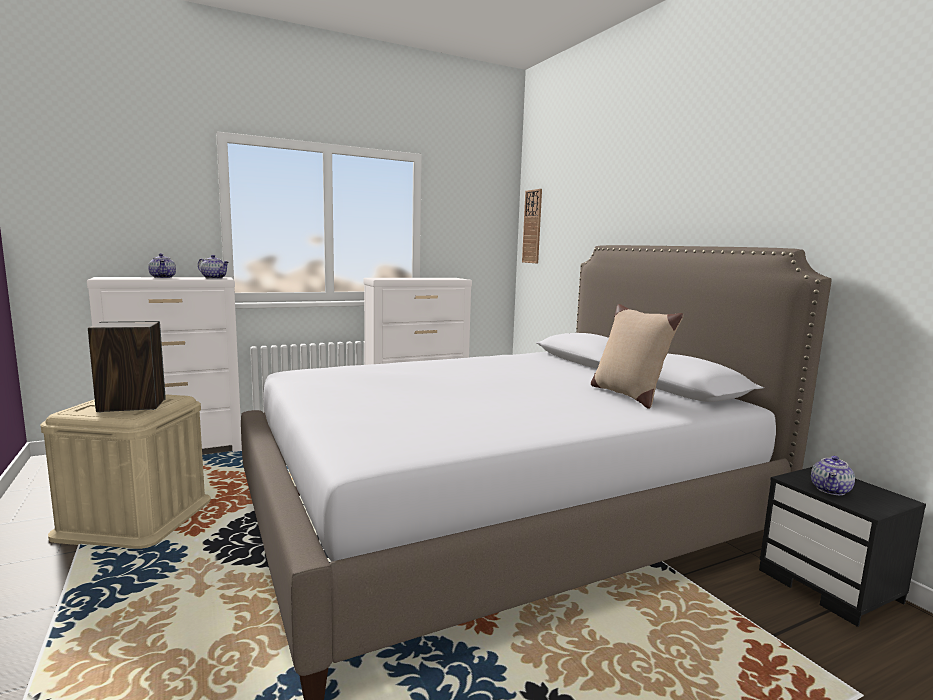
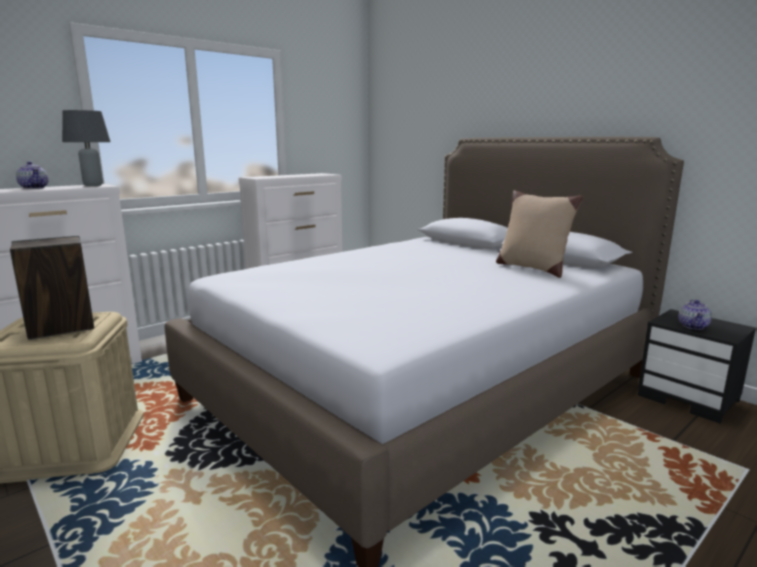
camera: 15 degrees left, 5 degrees up
teapot [198,255,229,279] -> grey table lamp [62,110,111,186]
wall clock [522,189,542,263] -> none

